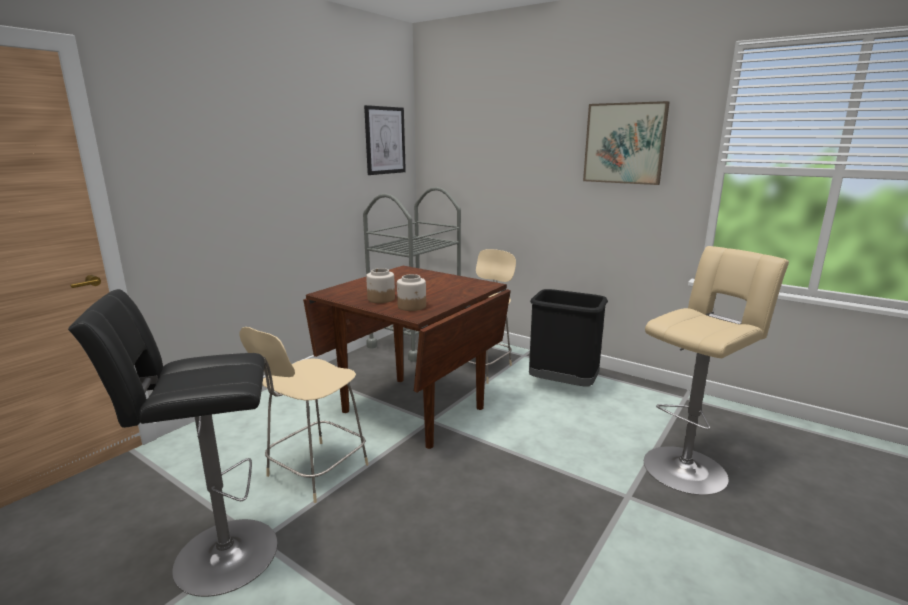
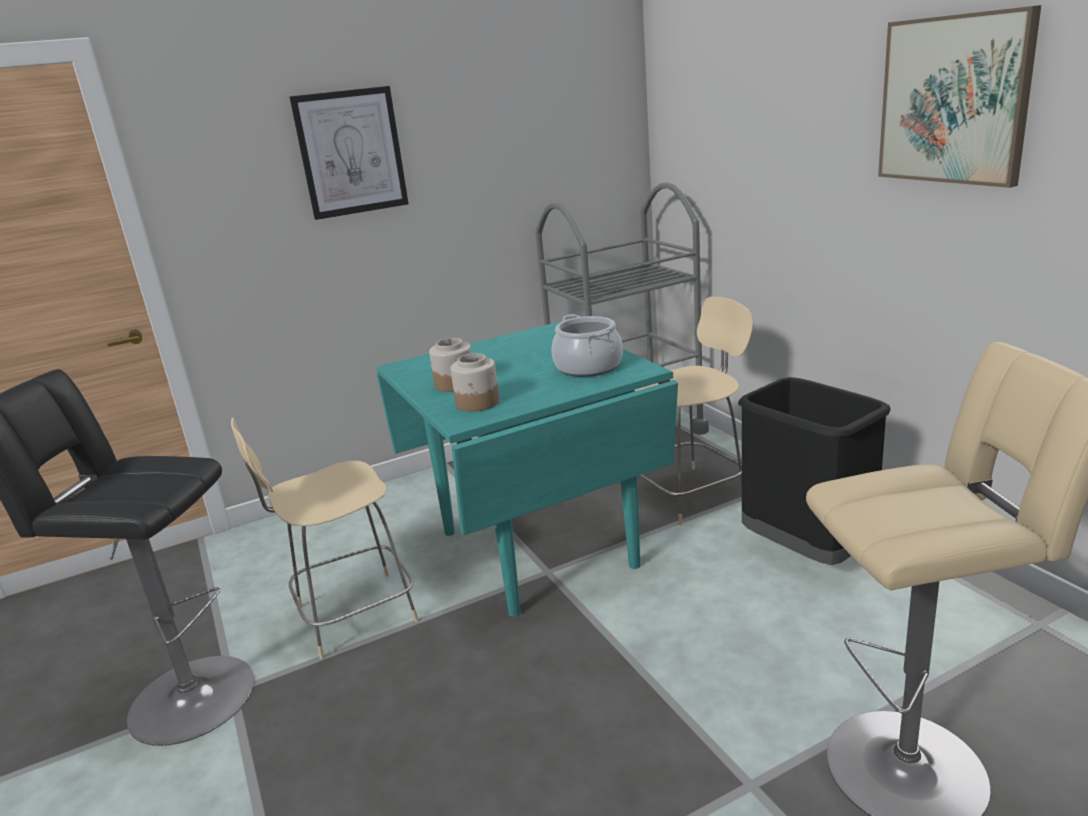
camera: 30 degrees right, 5 degrees up
brown dining table [303,266,511,449] -> turquoise dining table [376,321,678,617]
picture [364,105,406,175] -> picture moved to [289,86,409,220]
none -> cooking pot [552,314,623,377]

